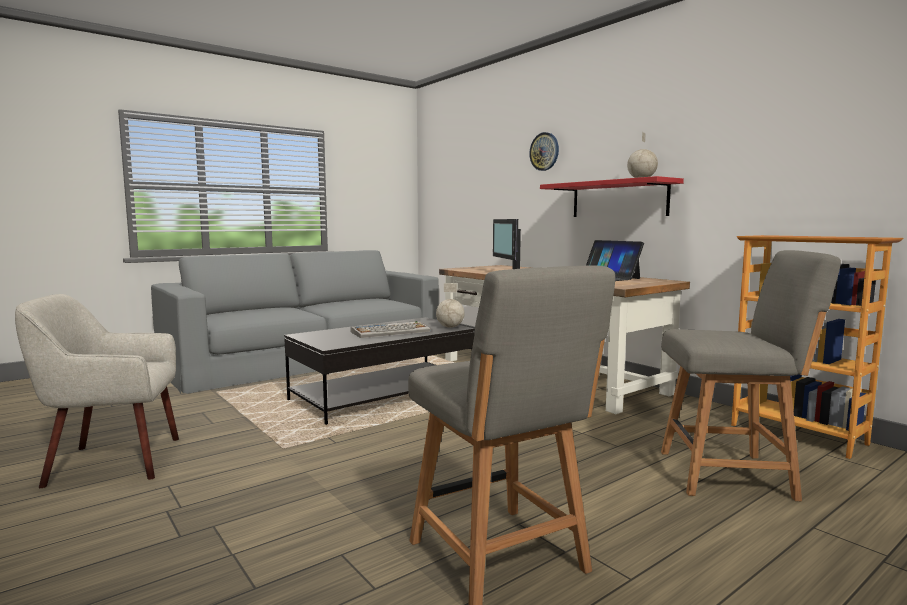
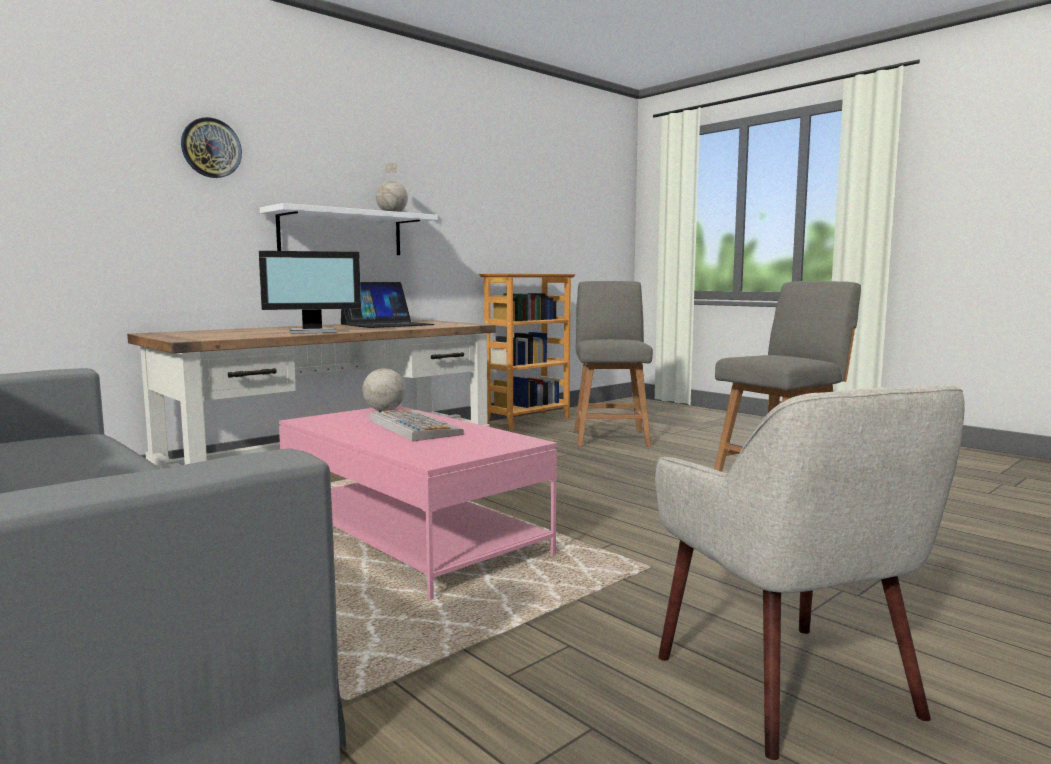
camera: 95 degrees left, 0 degrees up
black coffee table [284,317,475,425] -> pink coffee table [279,406,557,600]
red shelf [540,176,684,217] -> white shelf [260,203,438,255]

